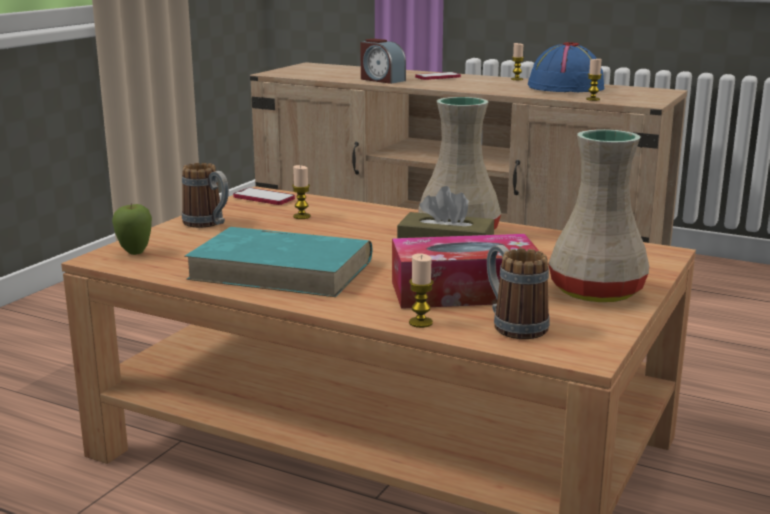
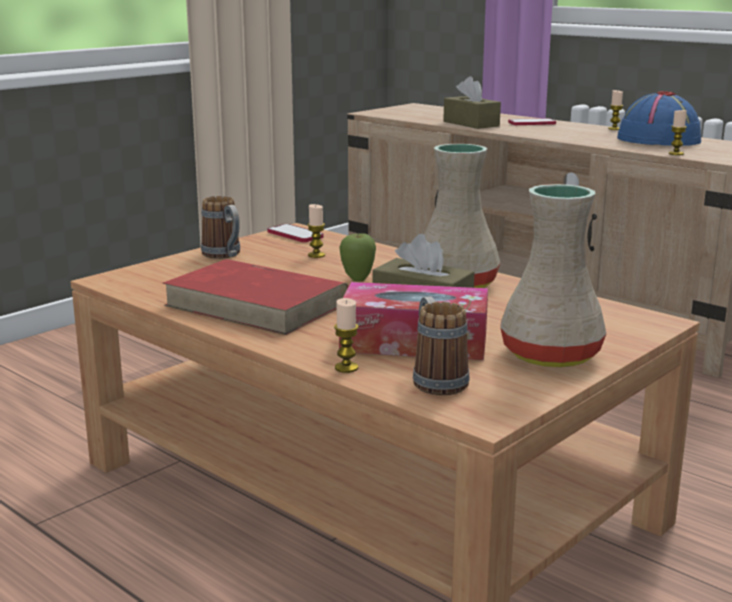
camera: 15 degrees right, 0 degrees up
apple [112,204,152,255] -> apple moved to [339,233,376,281]
turquoise book [185,227,372,297] -> red book [163,259,349,335]
alarm clock [360,39,406,84] -> brown tissue box [443,76,501,129]

